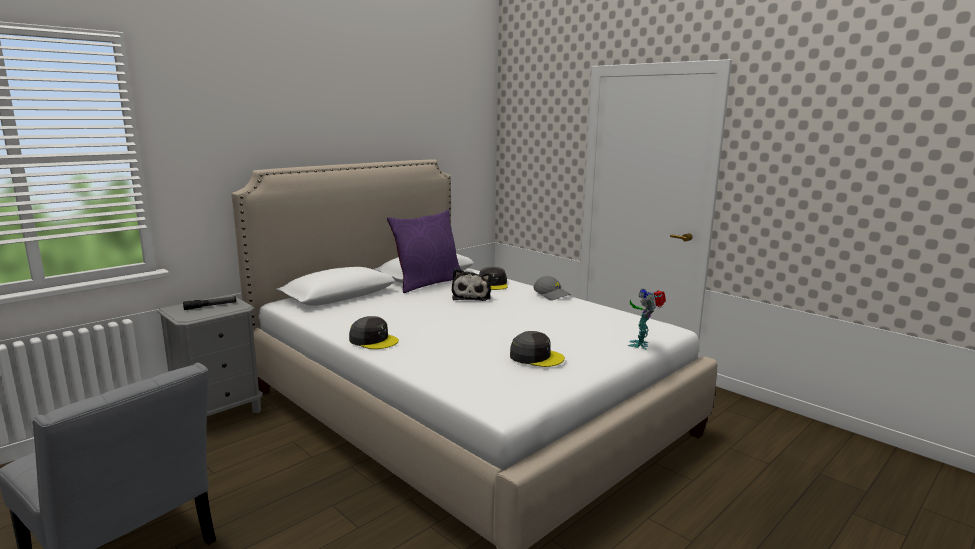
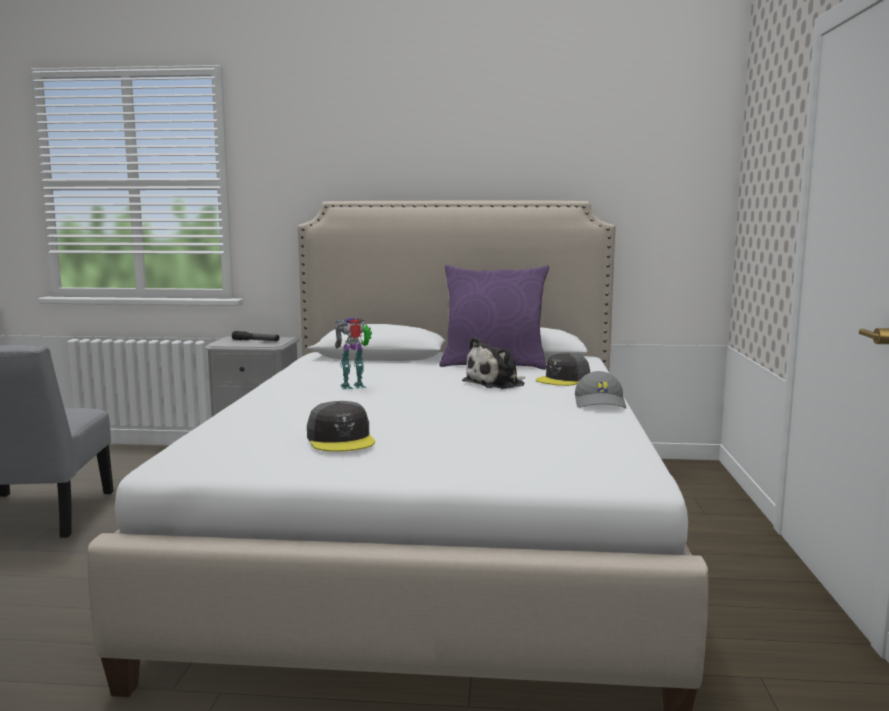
camera: 50 degrees right, 5 degrees down
grey cap [349,316,399,349] -> none
toy robot [628,289,666,349] -> toy robot moved to [335,317,372,390]

